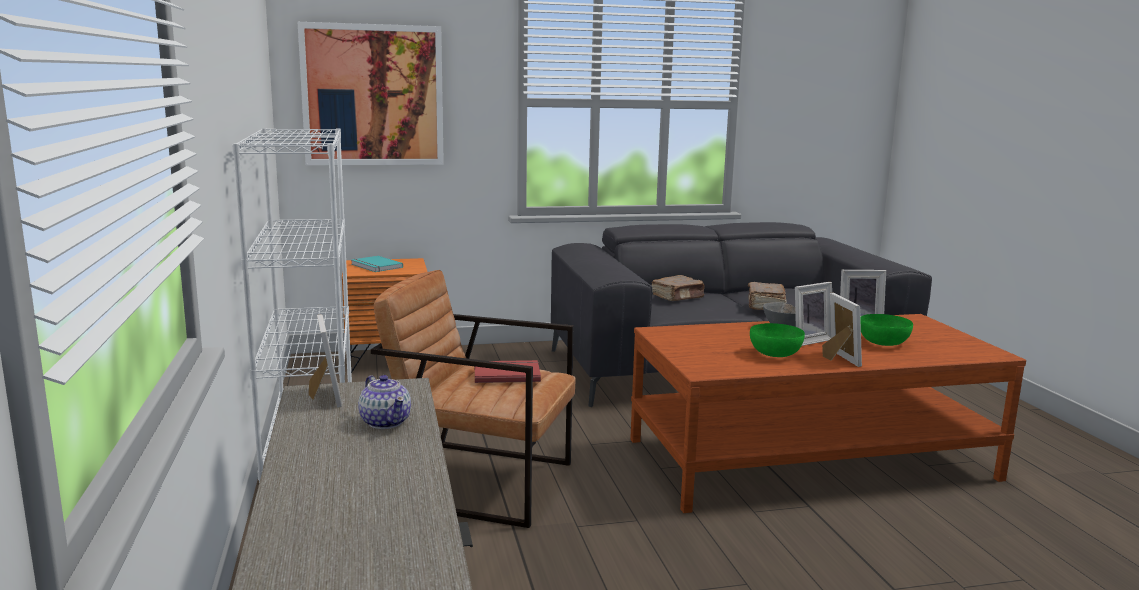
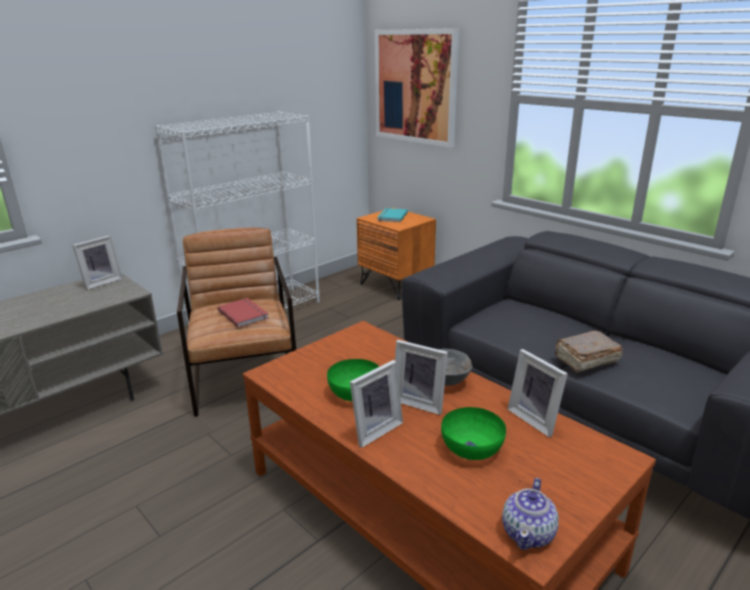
camera: 60 degrees right, 10 degrees up
teapot [358,375,411,429] -> teapot moved to [502,478,559,550]
brown book [652,275,705,301] -> none

